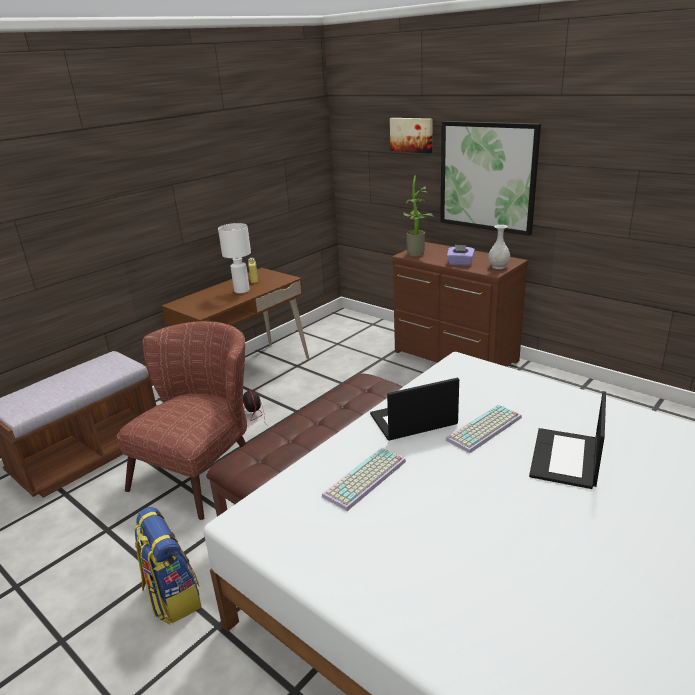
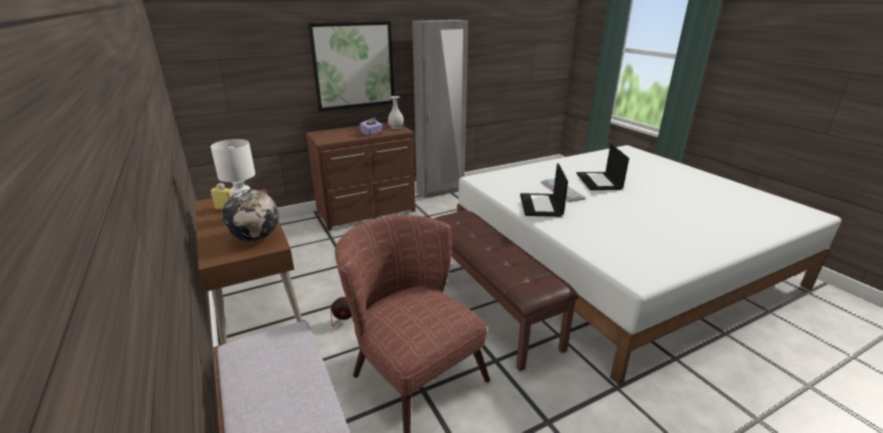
camera: 70 degrees left, 0 degrees up
backpack [134,507,202,624] -> none
keyboard [322,448,406,511] -> none
picture [390,118,432,154] -> none
potted plant [403,175,434,257] -> none
laptop [529,391,606,489] -> laptop turned 45 degrees clockwise [576,144,629,190]
none -> globe [222,189,279,241]
none -> grey wardrobe [412,20,468,199]

